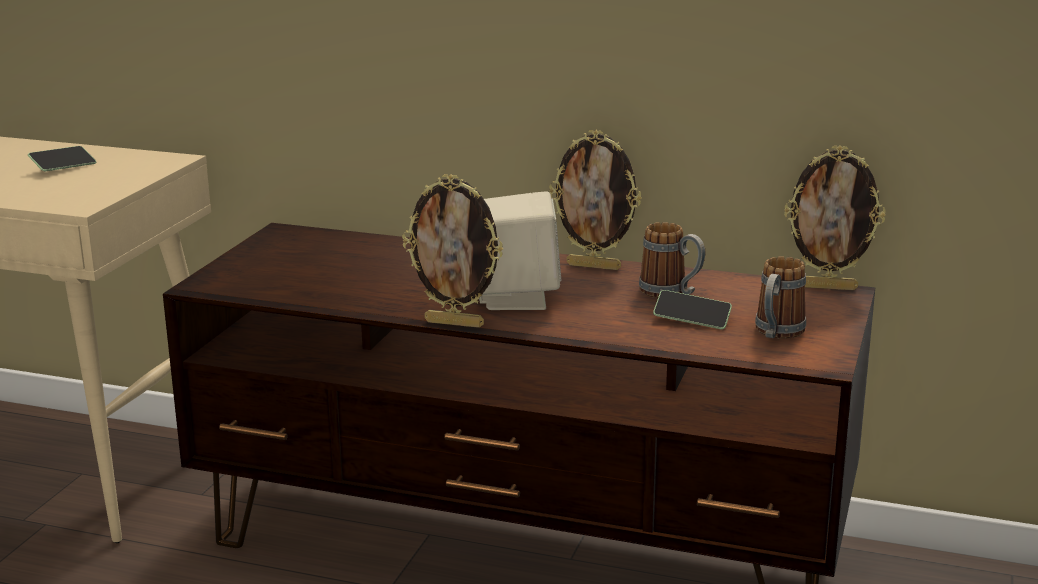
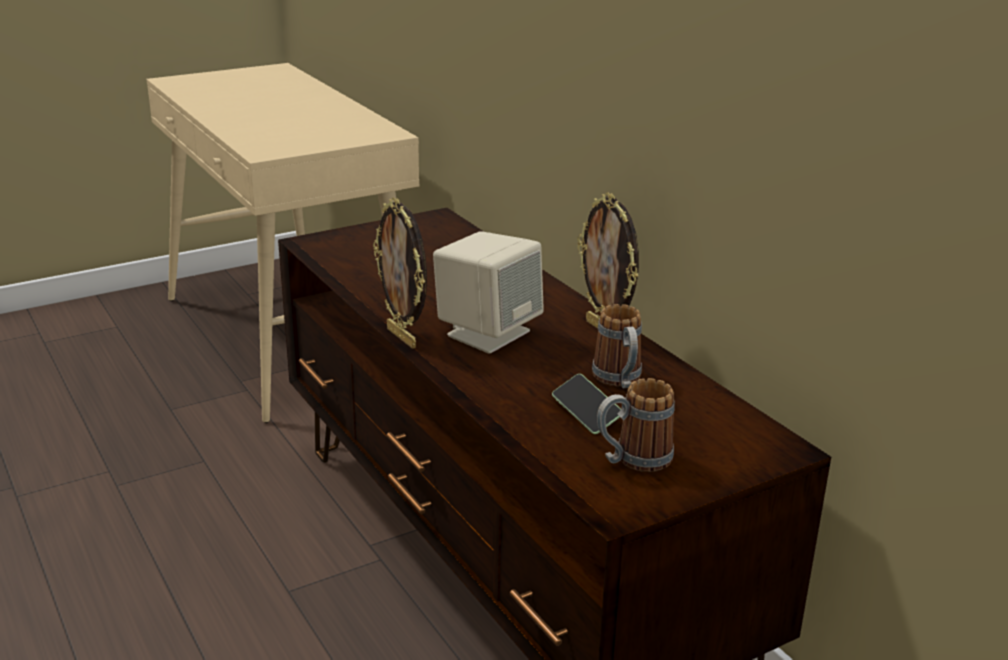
camera: 40 degrees right, 5 degrees up
phone [28,146,96,171] -> none
picture frame [784,145,886,290] -> none

